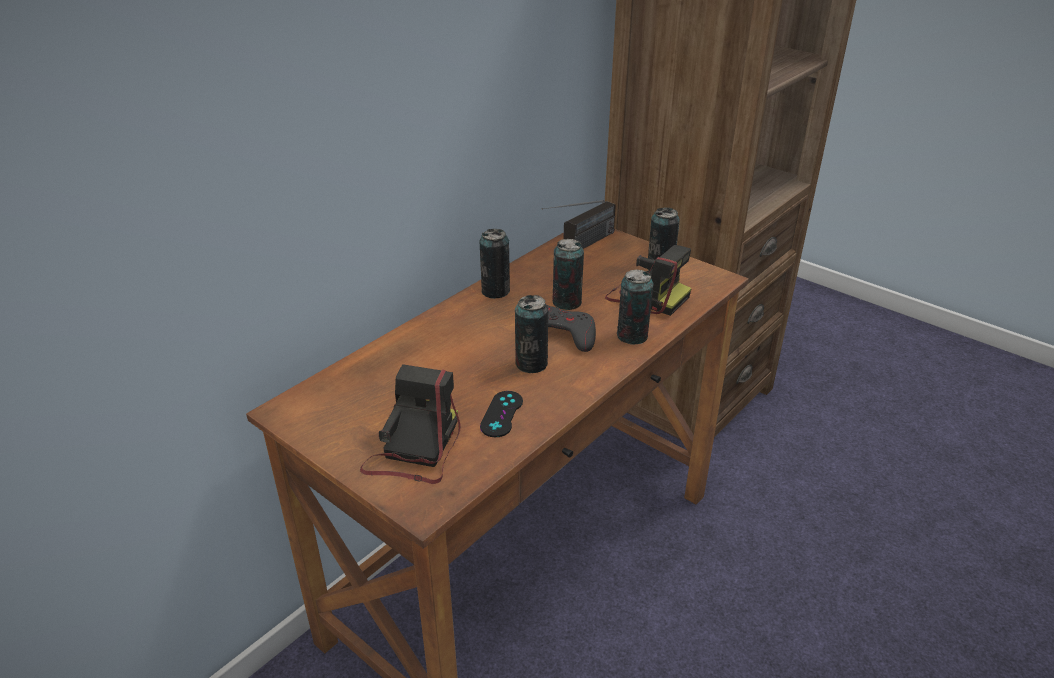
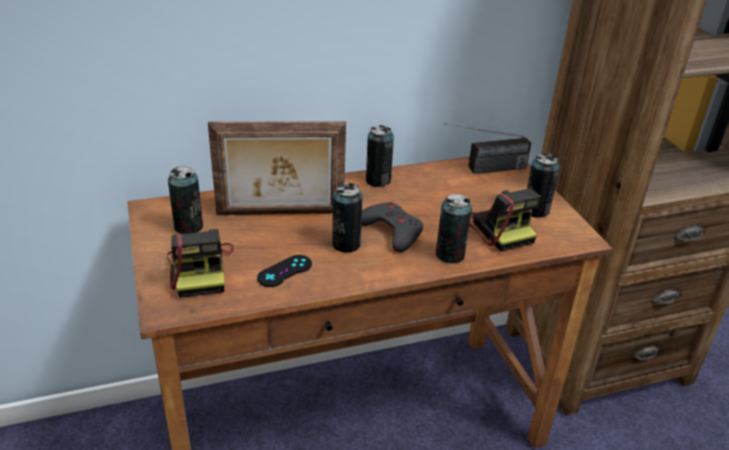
camera: 30 degrees right, 0 degrees up
camera [360,364,461,484] -> camera turned 120 degrees clockwise [167,229,234,298]
can [552,239,584,310] -> can moved to [168,166,203,234]
none -> picture frame [208,121,346,215]

